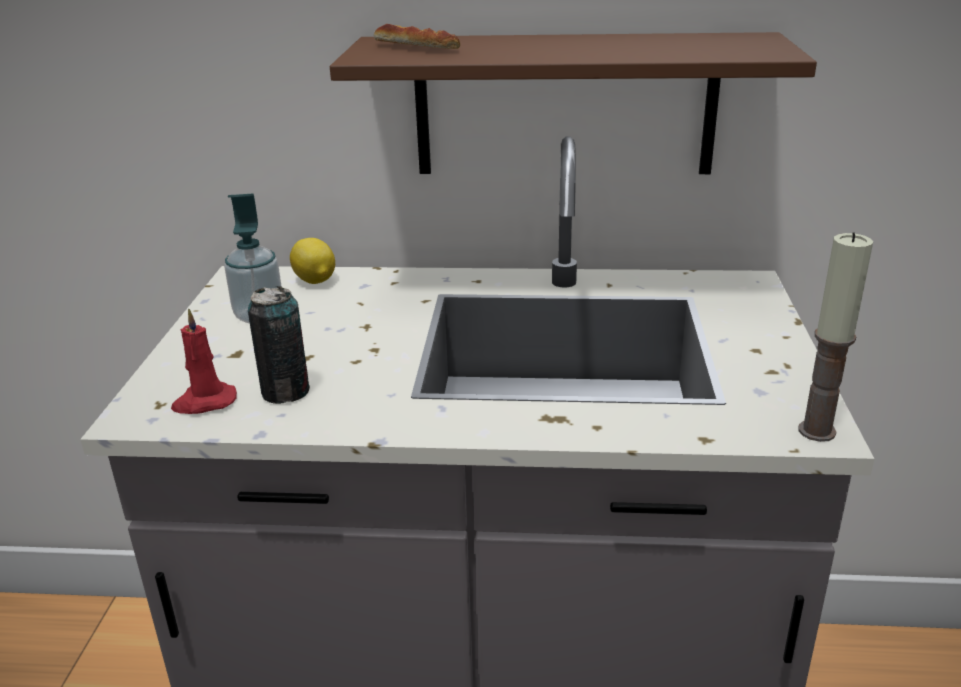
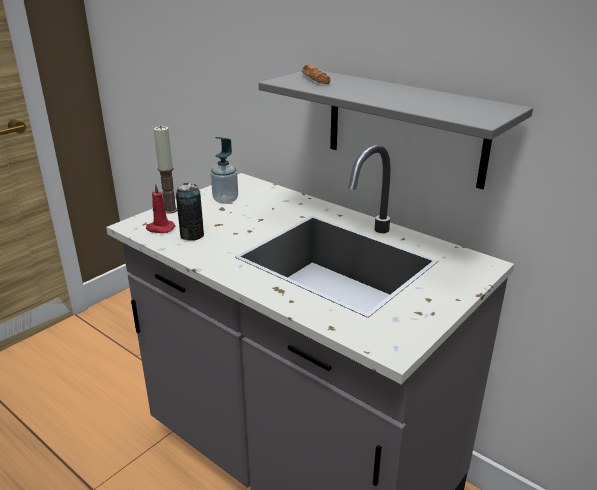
camera: 35 degrees right, 0 degrees up
lemon [290,238,335,284] -> none
brown shelf [330,32,817,174] -> grey shelf [259,70,533,189]
candle [799,232,873,442] -> candle moved to [154,125,178,214]

